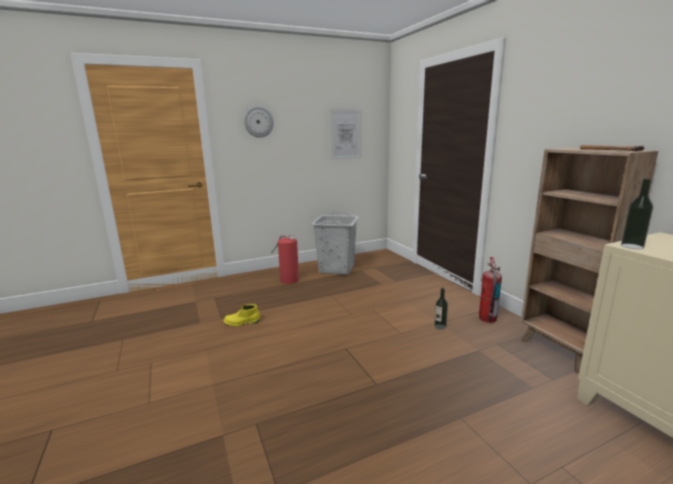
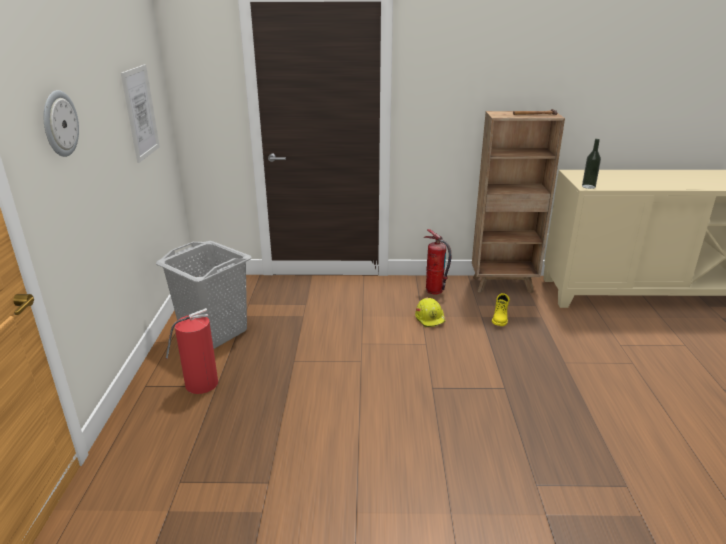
camera: 65 degrees left, 10 degrees up
yellow boot [224,304,261,326] -> yellow boot moved to [492,293,510,326]
bottle [434,288,448,330] -> yellow hard hat [415,298,446,327]

